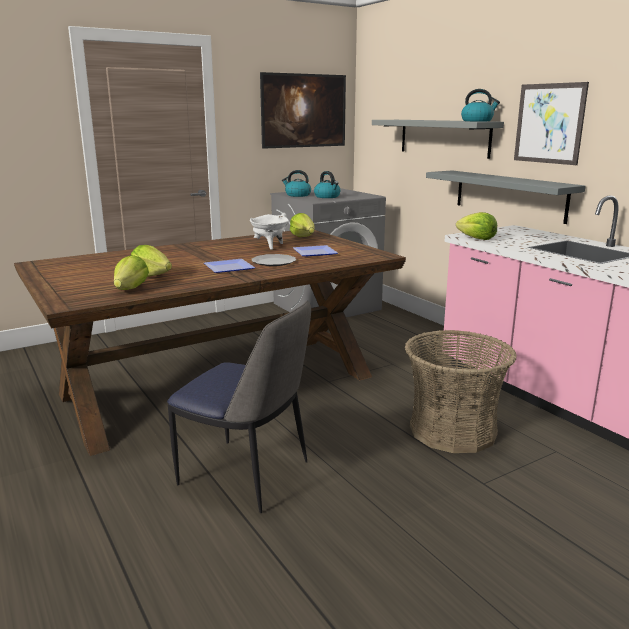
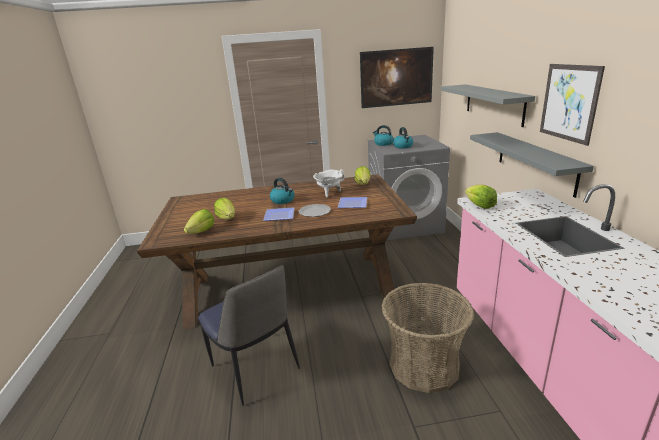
camera: 25 degrees right, 5 degrees up
kettle [461,89,500,121] -> kettle moved to [270,178,295,204]

